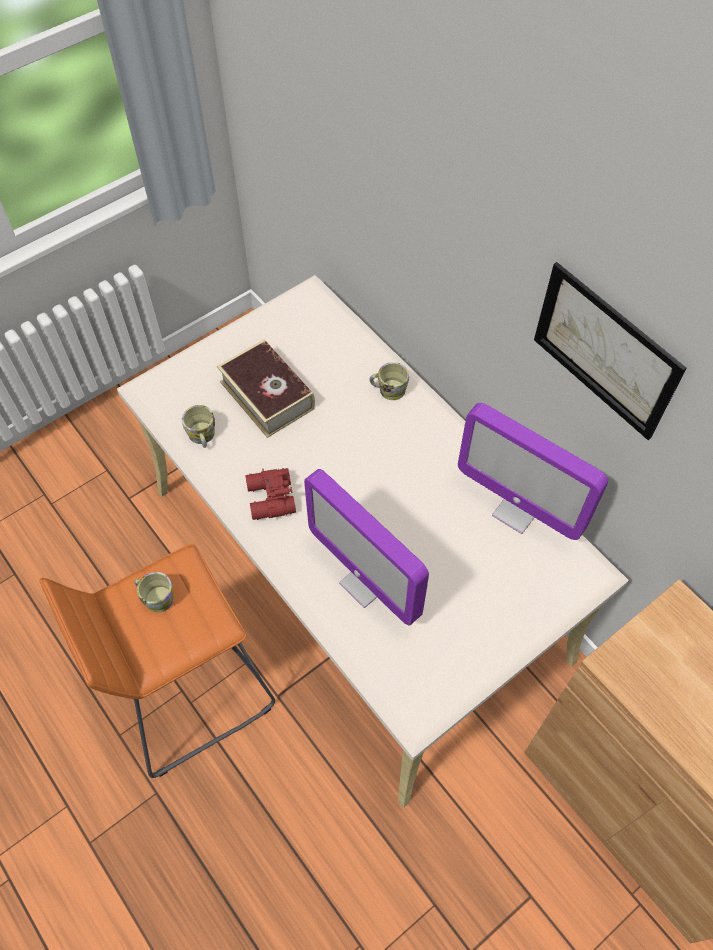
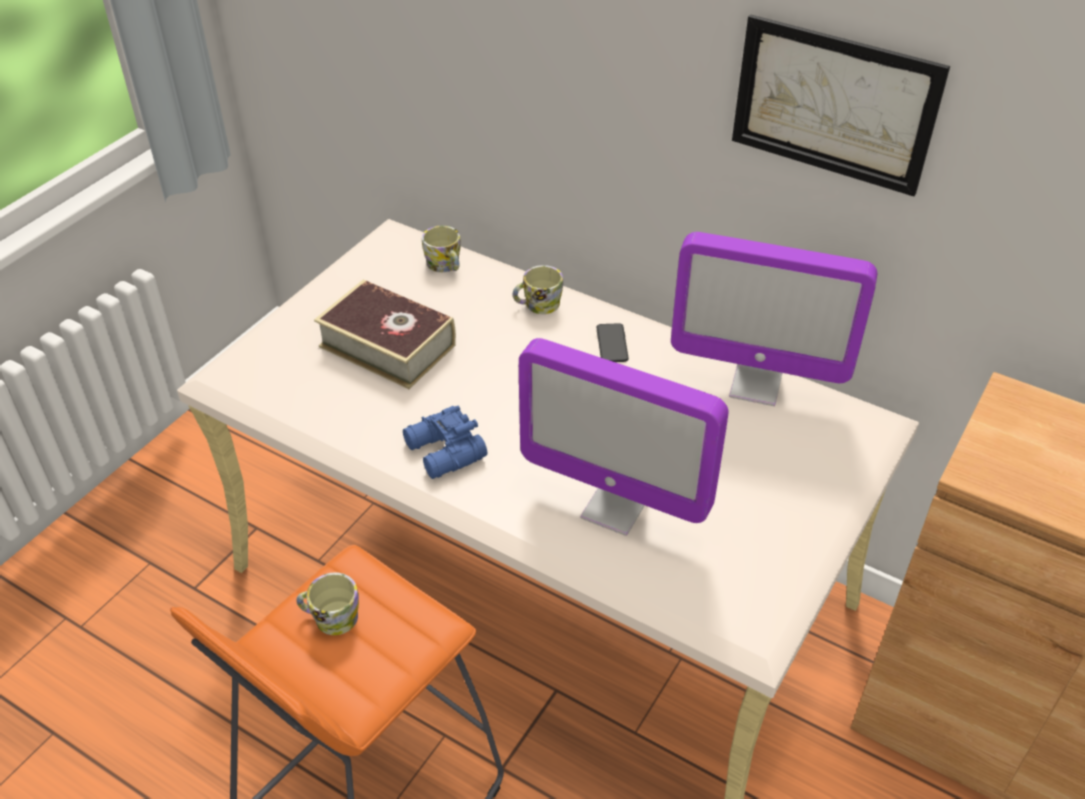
camera: 20 degrees left, 15 degrees down
mug [182,405,215,448] -> mug moved to [422,226,461,272]
red binoculars [245,468,296,520] -> blue binoculars [403,406,487,479]
none -> phone [597,323,629,362]

